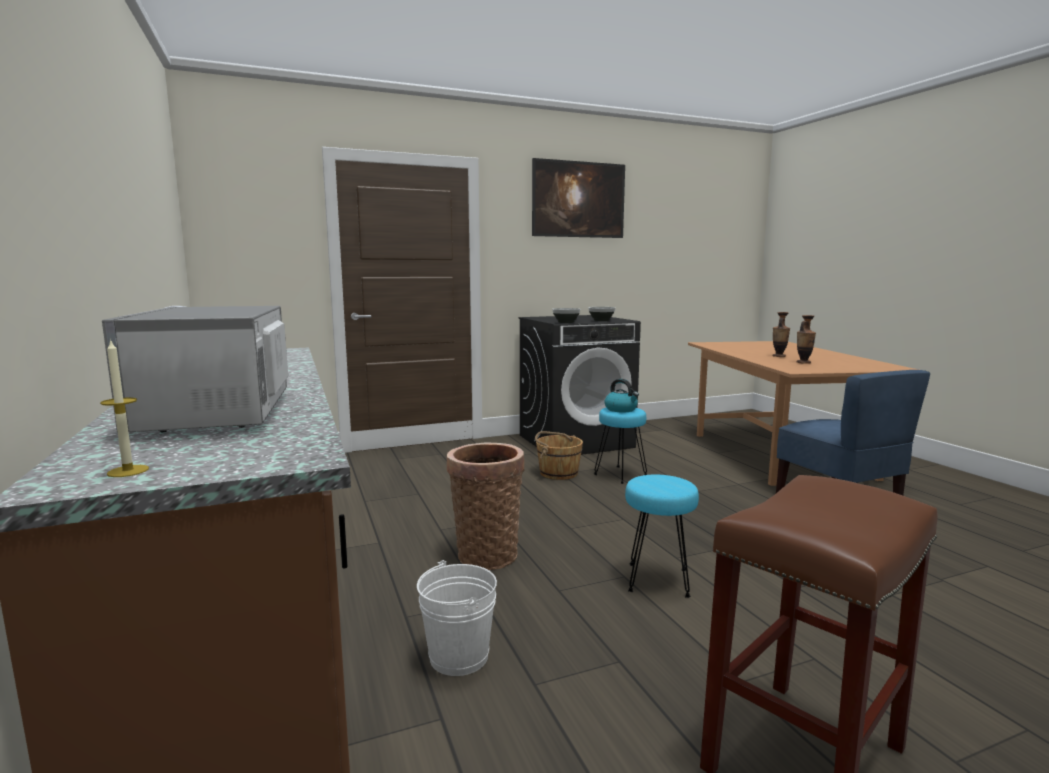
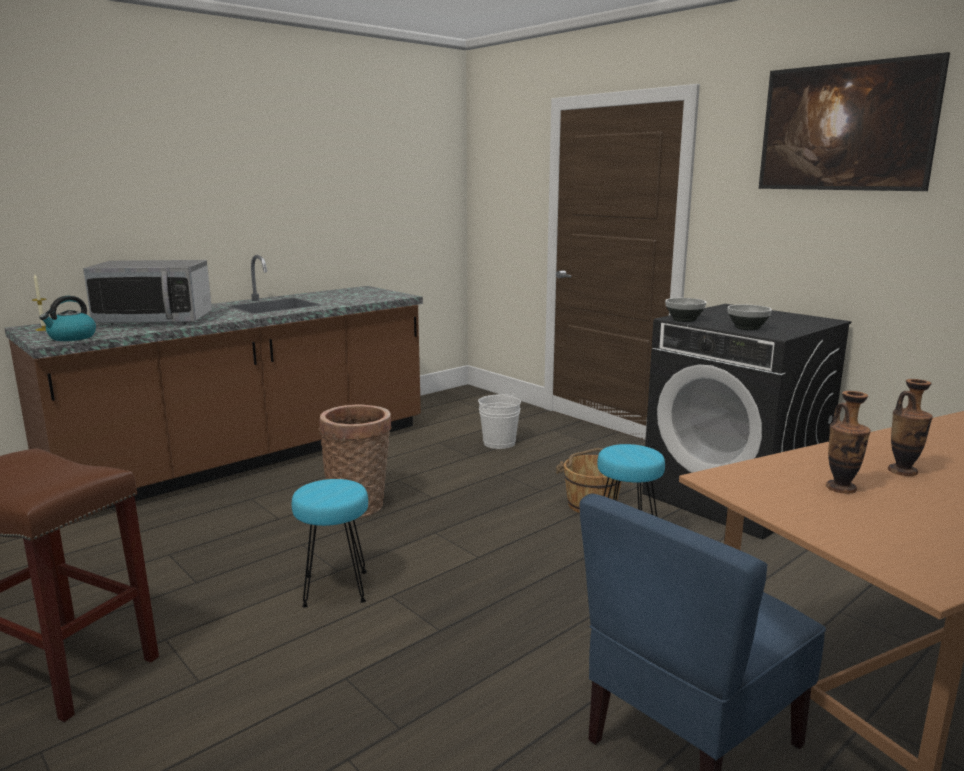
camera: 70 degrees right, 5 degrees up
microwave [102,306,288,432] -> microwave turned 150 degrees counterclockwise [83,260,212,325]
white bucket [417,560,497,676] -> white bucket moved to [478,394,521,449]
kettle [605,379,639,413] -> kettle moved to [40,296,96,341]

